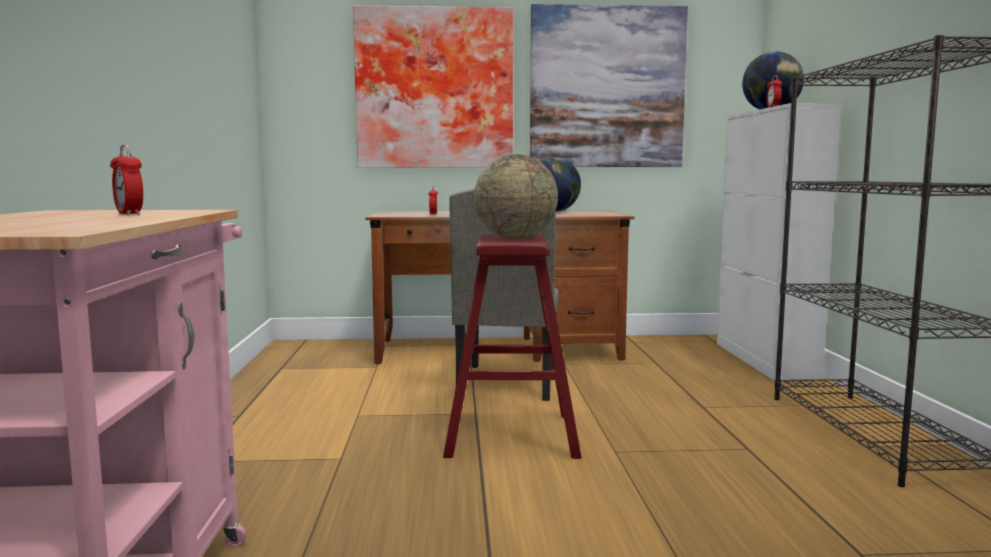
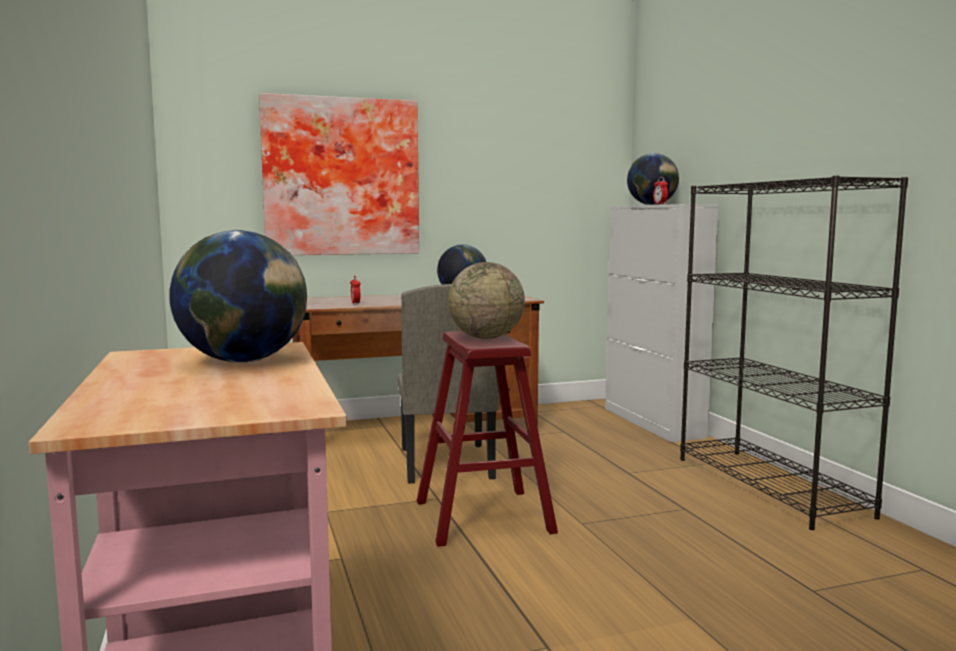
camera: 15 degrees left, 0 degrees up
alarm clock [110,145,143,216] -> globe [169,230,307,363]
picture [530,4,688,167] -> none

